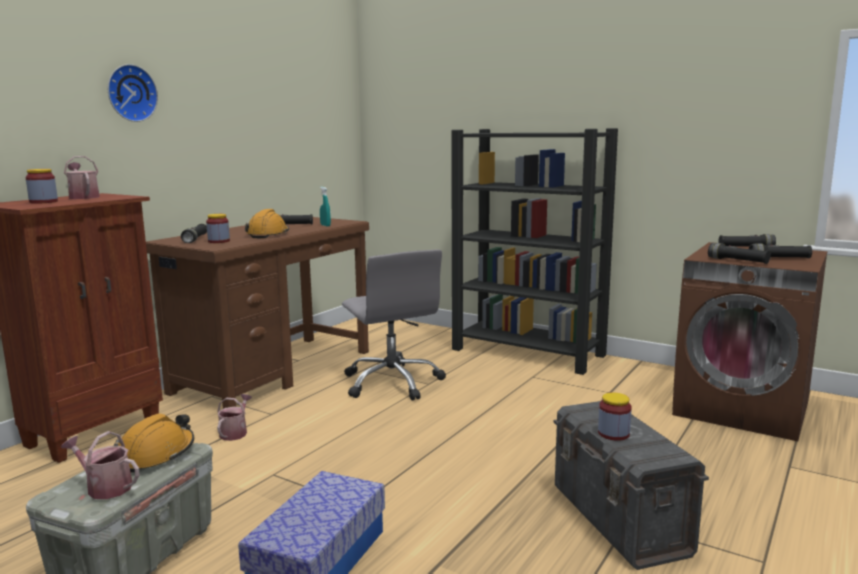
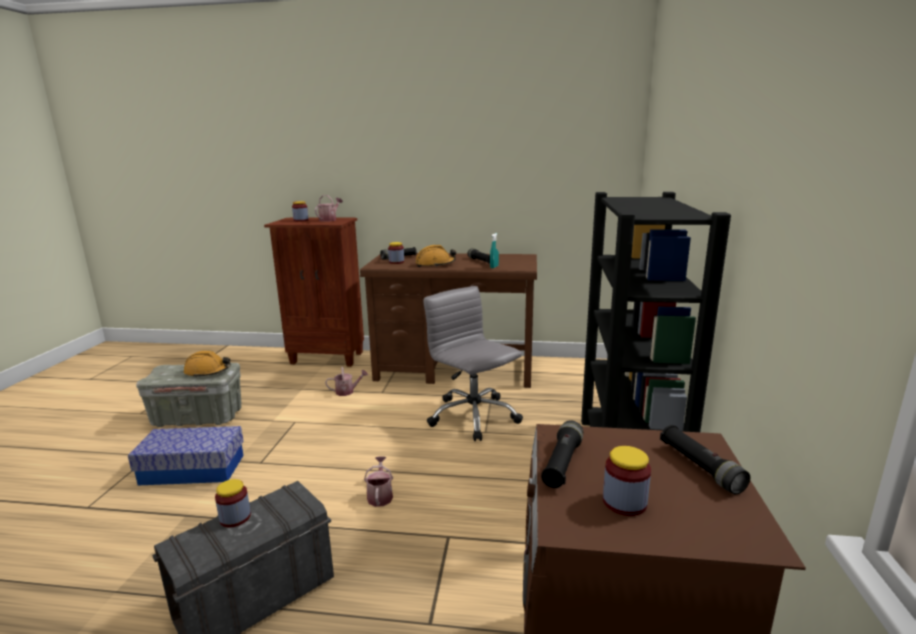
camera: 65 degrees right, 5 degrees up
watering can [61,431,139,499] -> watering can moved to [364,456,393,507]
wall clock [108,64,158,122] -> none
grey office chair [342,249,446,401] -> grey office chair turned 105 degrees clockwise [423,286,523,441]
black flashlight [749,243,812,258] -> jar [603,446,651,516]

